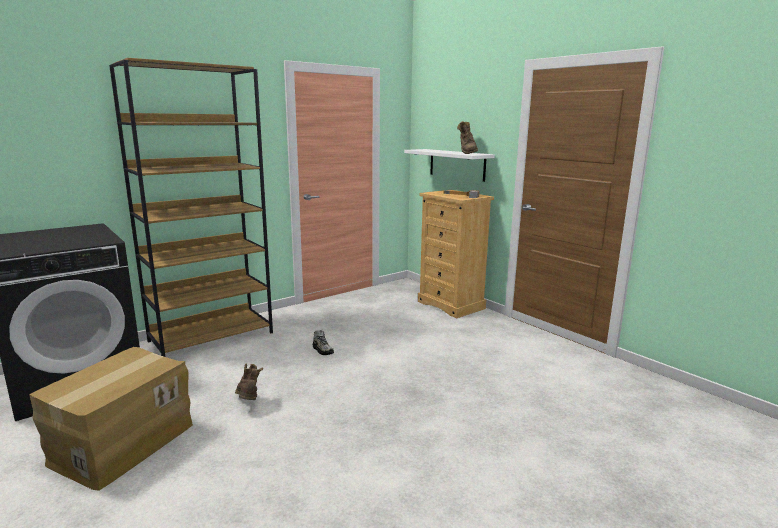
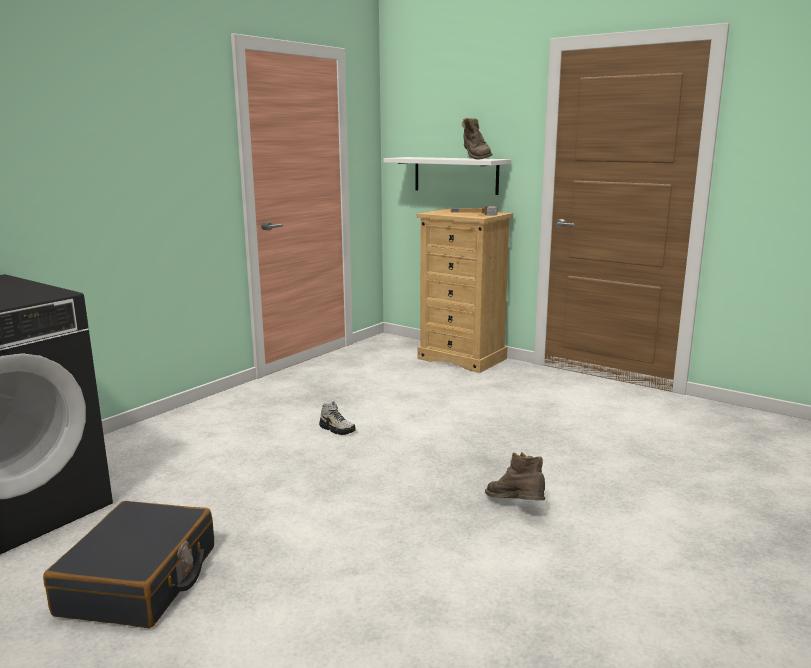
camera: 15 degrees left, 0 degrees up
cardboard box [29,347,193,491] -> black suitcase [43,501,214,628]
brown bookcase [109,58,273,357] -> none
brown boot [235,363,263,400] -> brown boot moved to [485,452,545,500]

